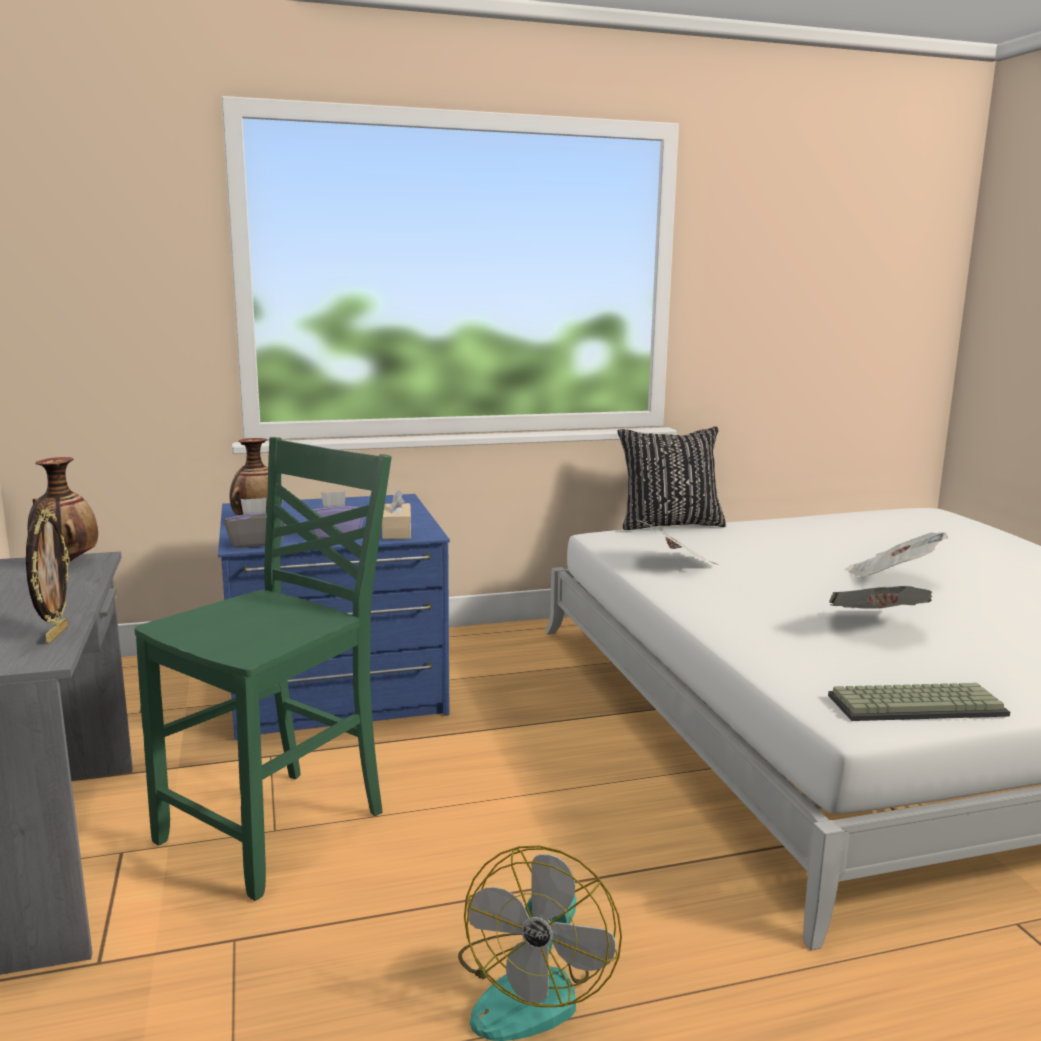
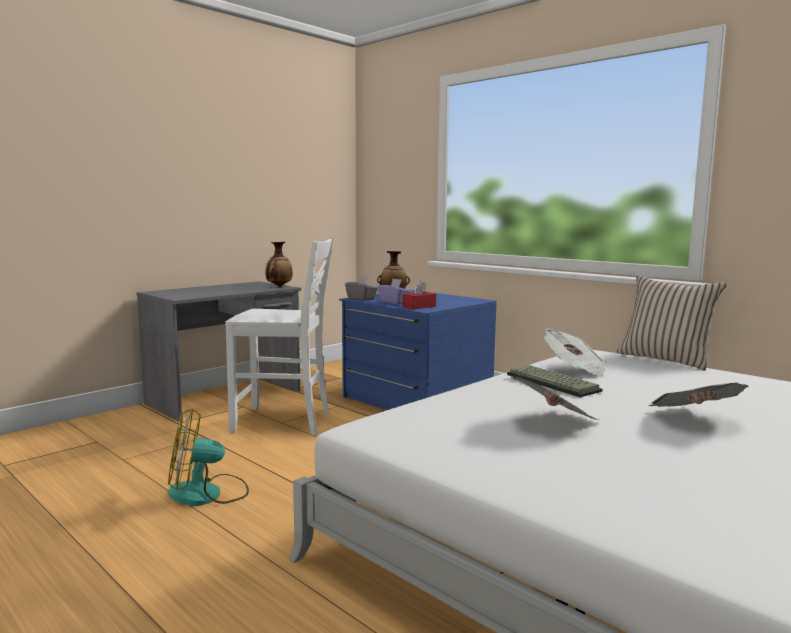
camera: 60 degrees right, 5 degrees down
picture frame [26,508,70,643] -> none
green chair [134,437,392,901] -> white chair [225,237,333,435]
beige tissue box [382,488,411,539] -> red tissue box [403,281,436,309]
black pillow [617,427,726,530] -> beige pillow [617,276,727,371]
keyboard [828,683,1010,721] -> keyboard moved to [507,365,602,397]

